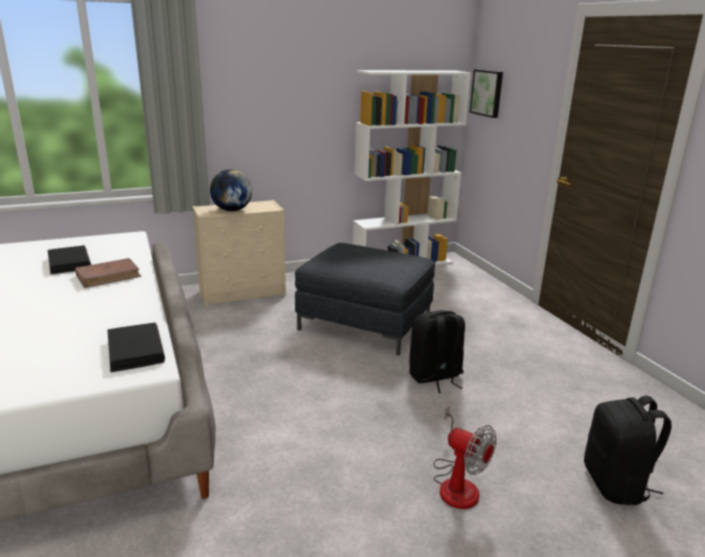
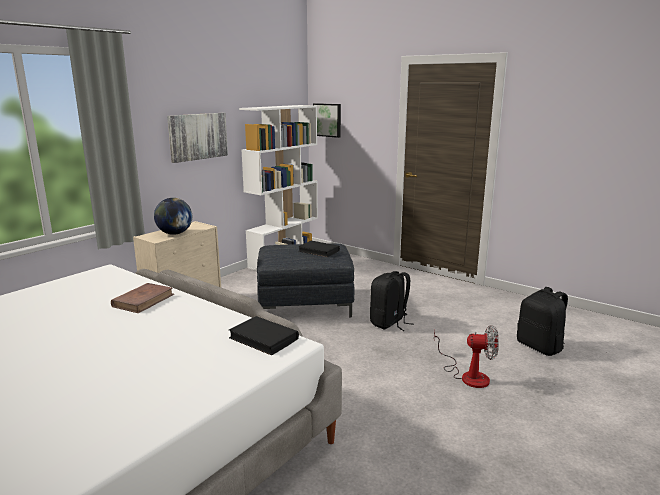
camera: 30 degrees left, 5 degrees down
black book [48,245,91,274] -> black book moved to [298,241,340,257]
none -> picture [167,113,228,163]

